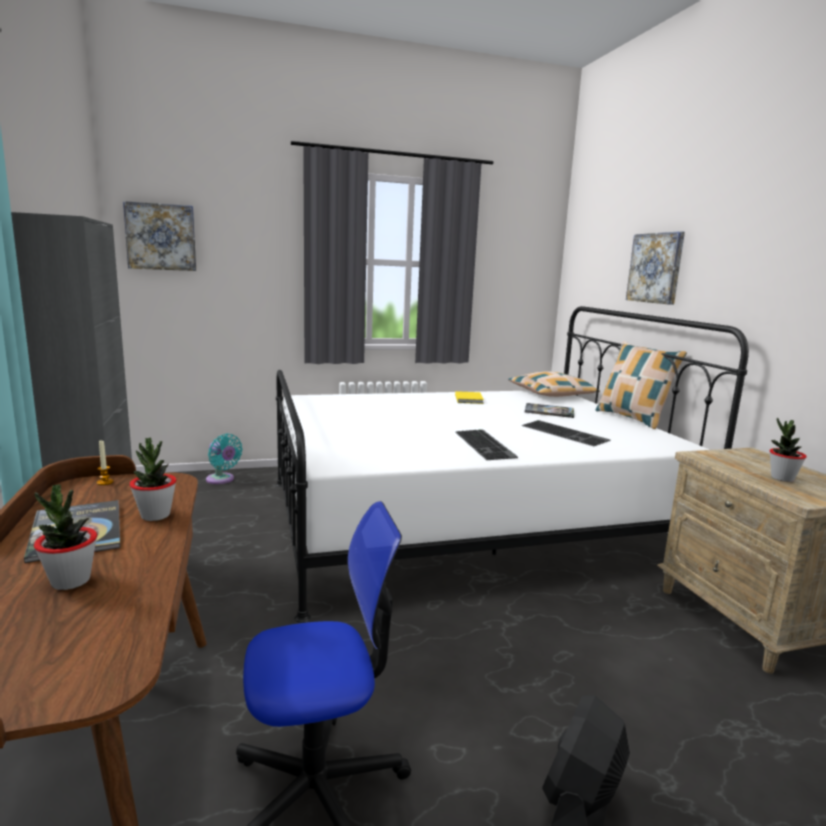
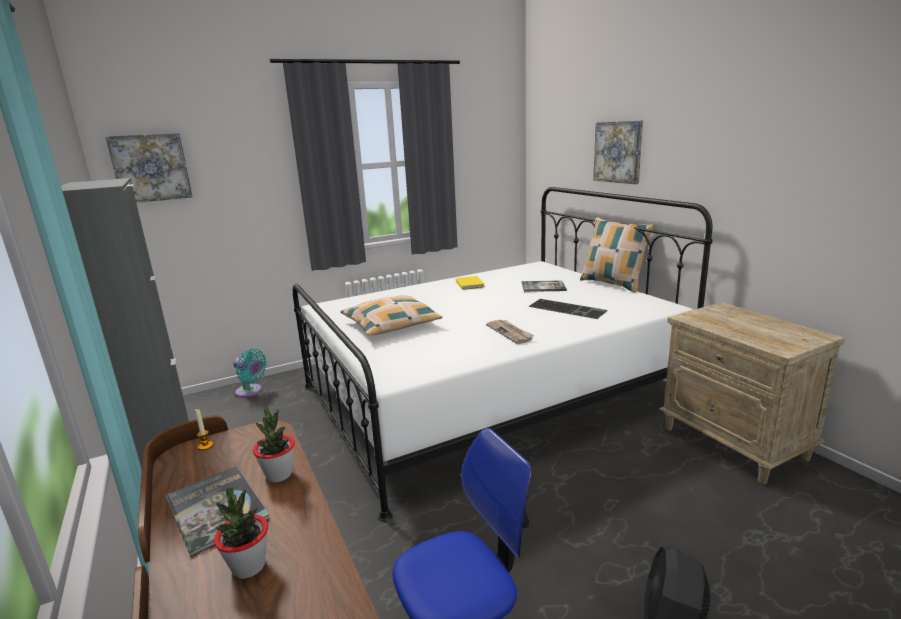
camera: 10 degrees left, 5 degrees up
keyboard [455,429,518,460] -> newspaper [486,320,535,344]
pillow [508,371,600,397] -> pillow moved to [340,296,442,335]
potted plant [770,418,807,482] -> none

